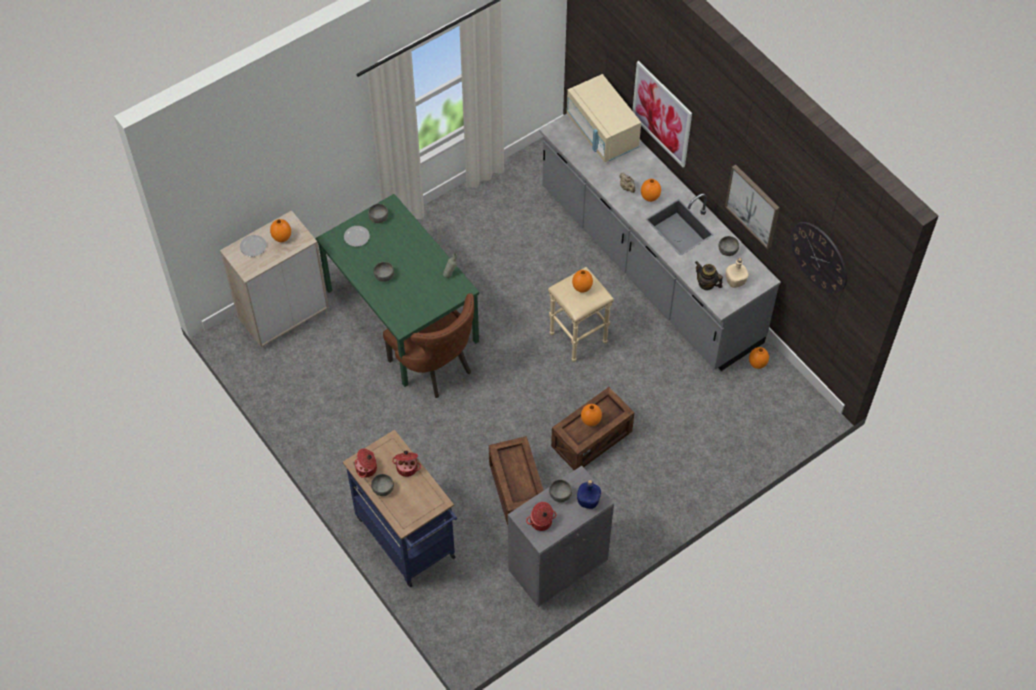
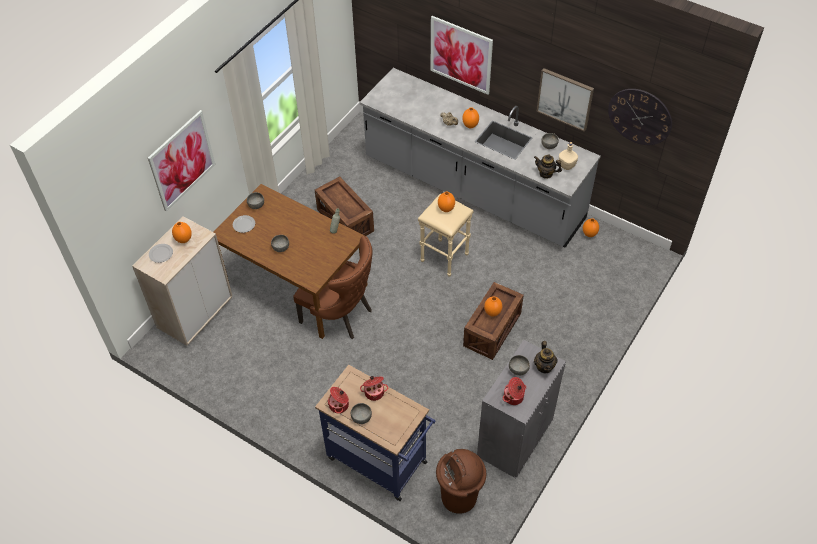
camera: 20 degrees left, 5 degrees down
green dining table [316,194,479,387] -> brown dining table [213,184,368,339]
crate [489,436,544,525] -> crate moved to [315,176,374,236]
beige microwave [567,74,641,162] -> none
blue bottle [577,480,601,509] -> teapot [534,341,558,373]
none -> picture [148,110,215,212]
none -> brown trash can [436,449,486,514]

